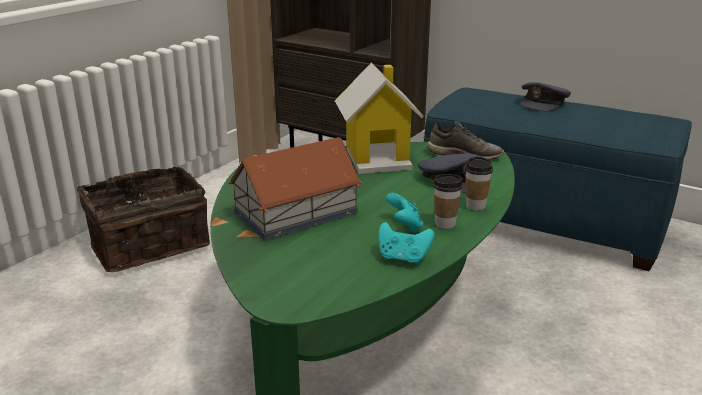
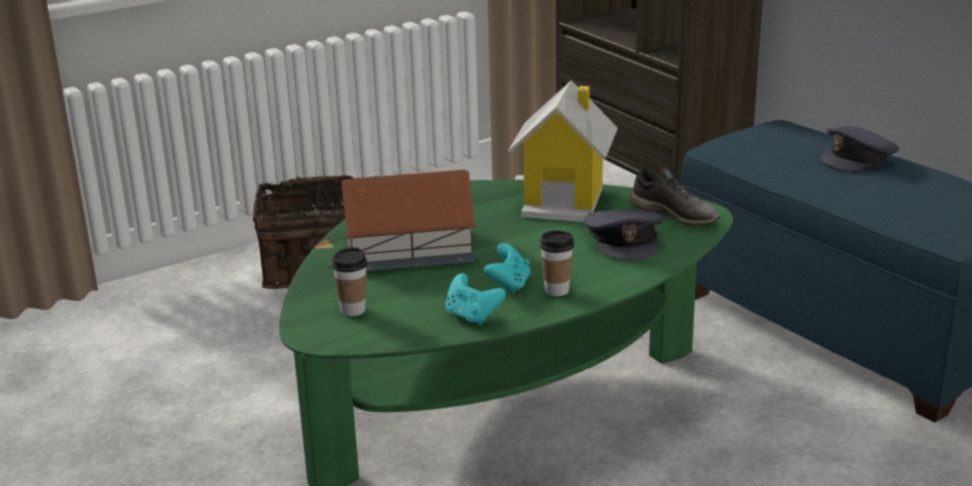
camera: 25 degrees right, 0 degrees up
cup [465,157,493,211] -> cup moved to [332,247,367,316]

